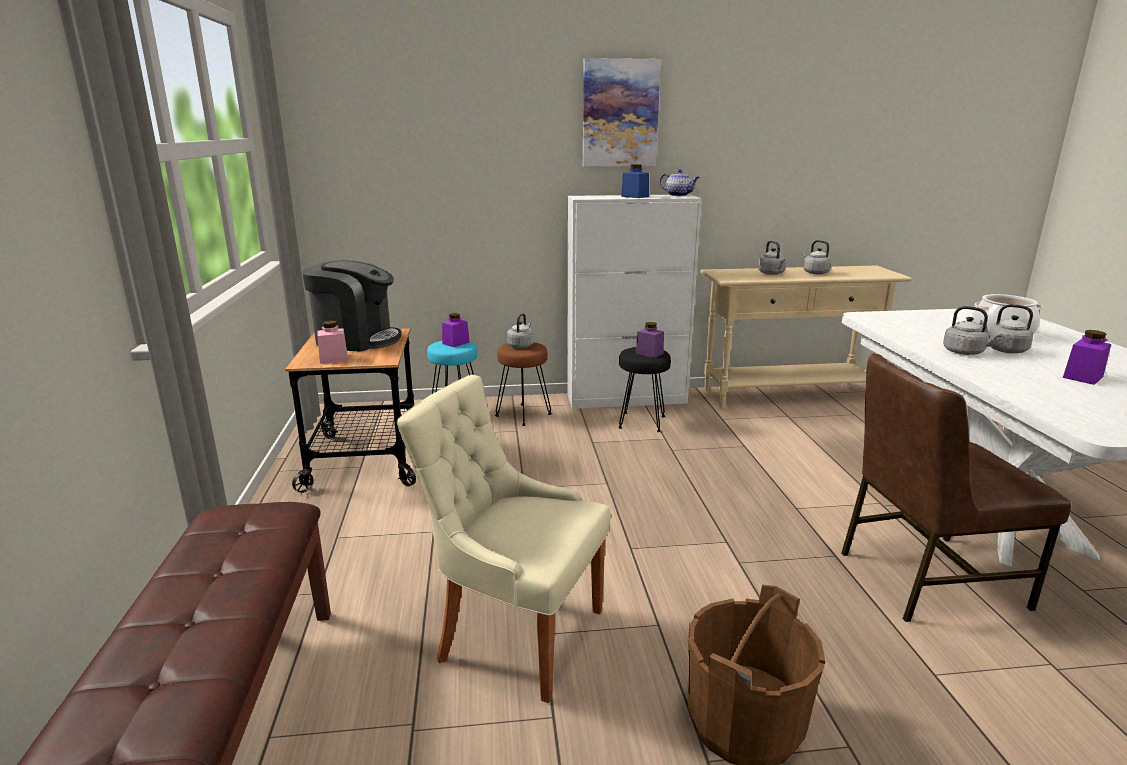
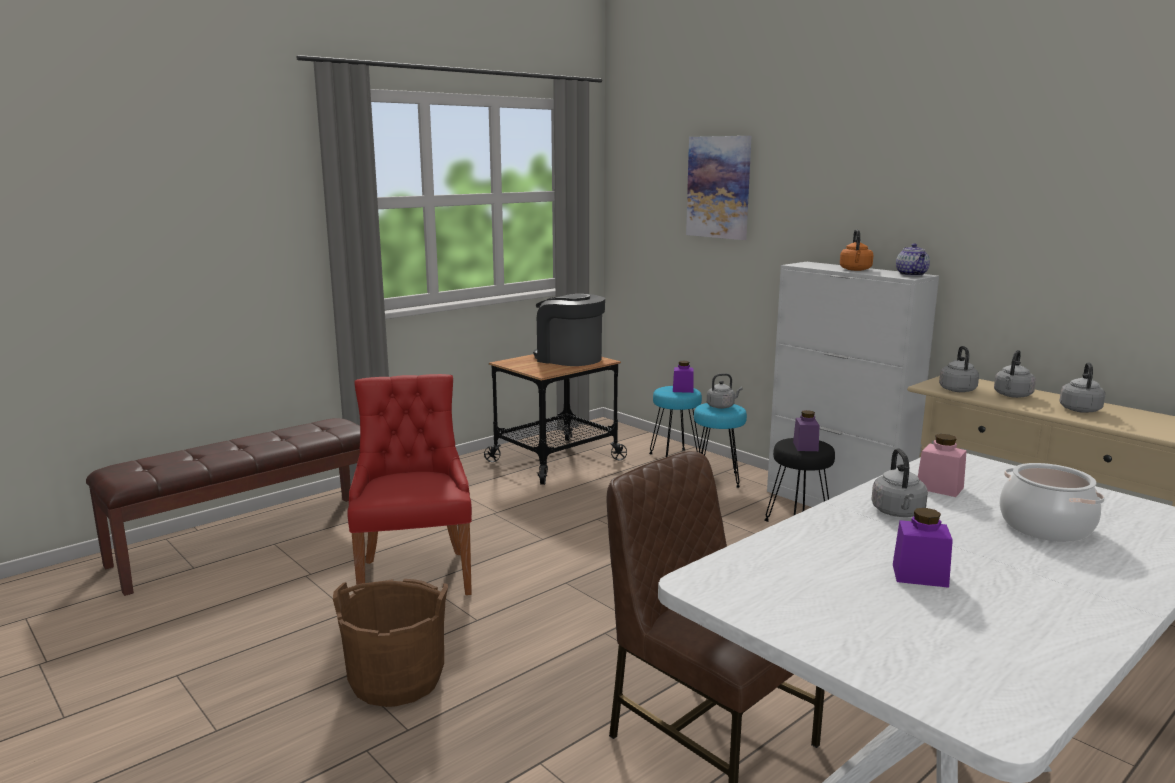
camera: 55 degrees right, 5 degrees down
coffee machine [302,260,401,352] -> coffee machine turned 150 degrees clockwise [533,294,605,366]
pink jar [317,321,348,364] -> pink jar moved to [918,434,967,497]
beige chair [397,375,611,703] -> red chair [347,374,472,595]
brown stool [495,342,552,426] -> turquoise stool [694,403,747,488]
picture [583,58,661,166] -> picture moved to [686,136,751,240]
blue jar [621,164,649,198] -> orange kettle [840,229,873,271]
grey kettle [980,304,1033,353] -> grey kettle moved to [939,346,979,392]

